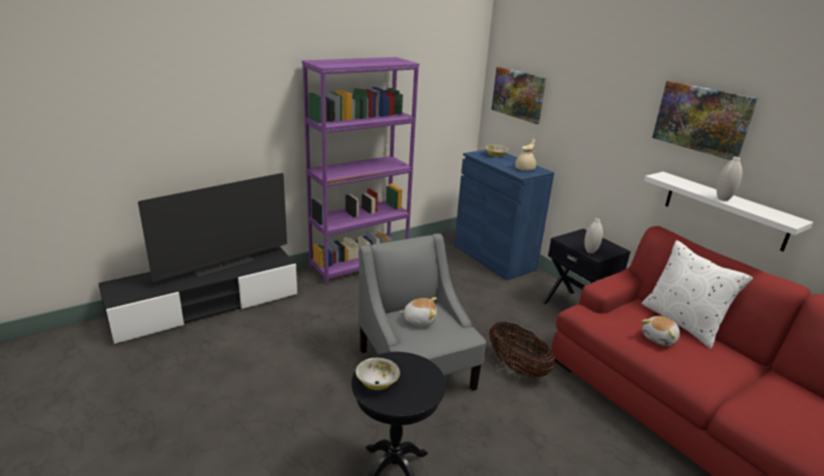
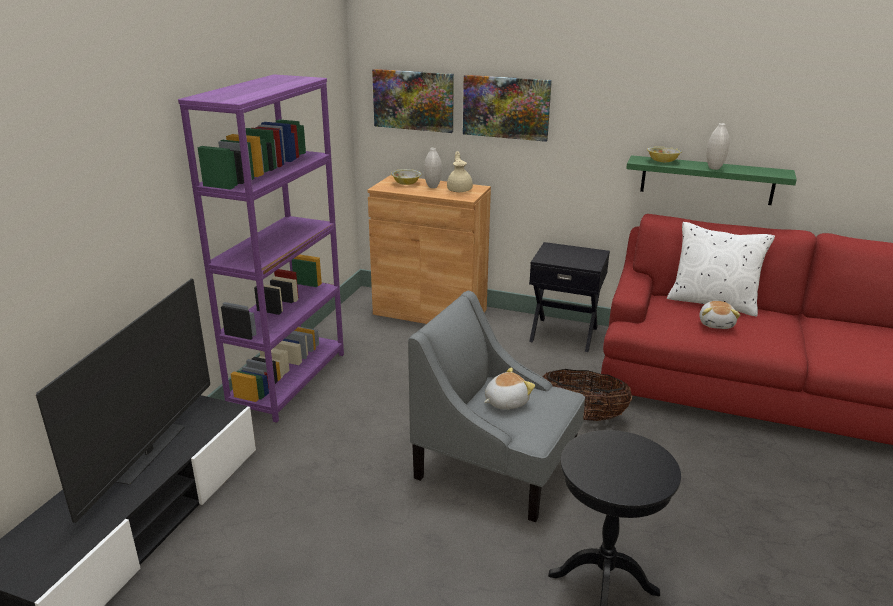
camera: 35 degrees left, 0 degrees up
bowl [356,358,400,390] -> bowl moved to [647,147,682,162]
blue cabinet [454,150,554,280] -> brown cabinet [367,175,491,324]
white vase [584,218,603,254] -> white vase moved to [424,148,442,188]
white shelf [644,172,813,252] -> green shelf [626,155,797,205]
picture [652,81,758,161] -> picture moved to [463,75,552,142]

